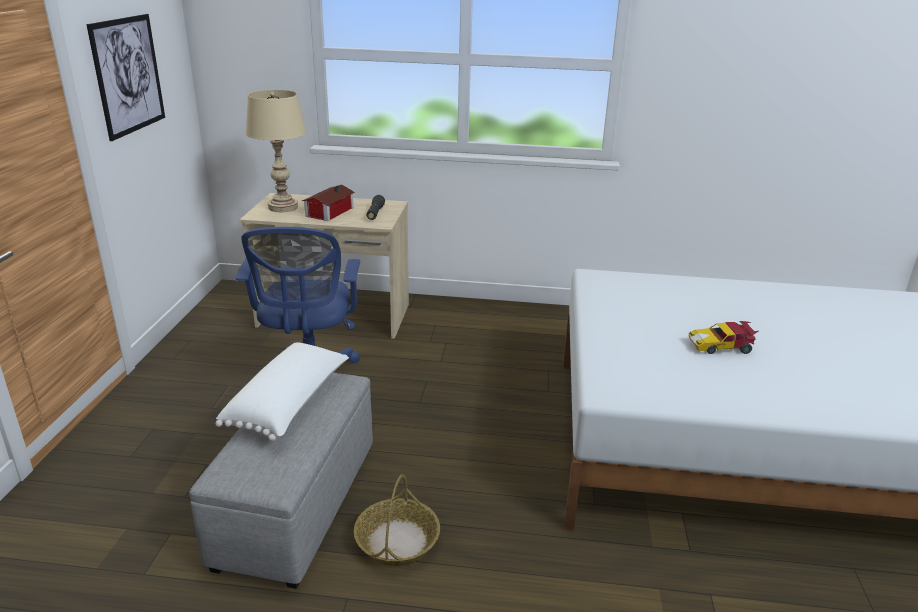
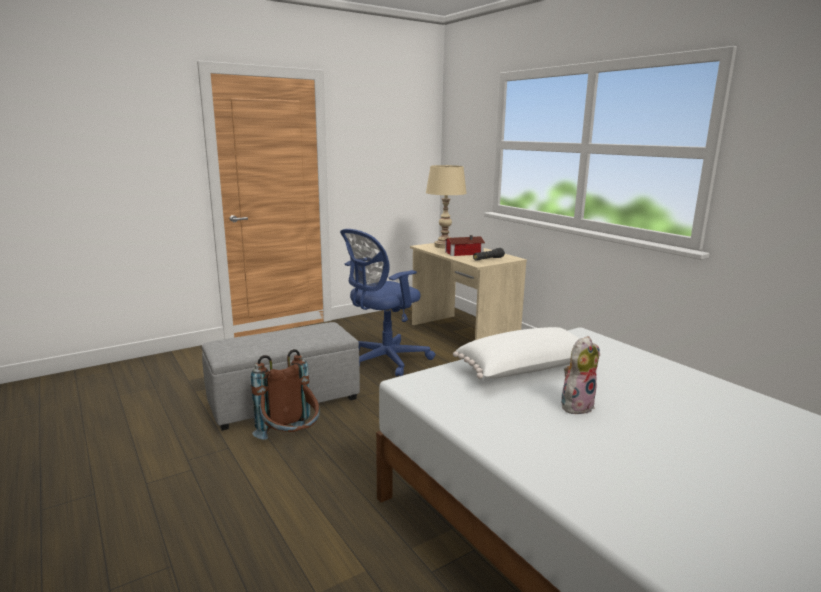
camera: 50 degrees right, 10 degrees down
picture [86,14,165,141] -> none
white pillow [215,342,349,441] -> white pillow moved to [453,327,600,379]
basket [354,474,440,566] -> brown backpack [251,349,320,440]
toy car [688,321,759,354] -> plush toy [561,336,600,414]

